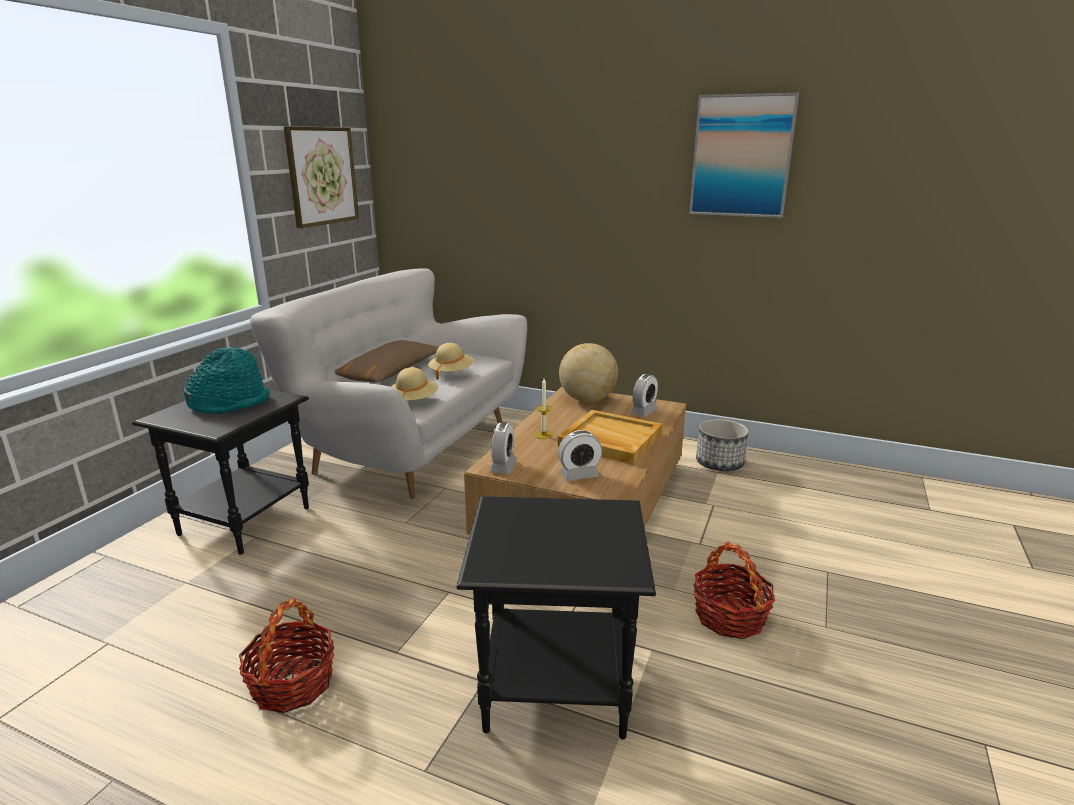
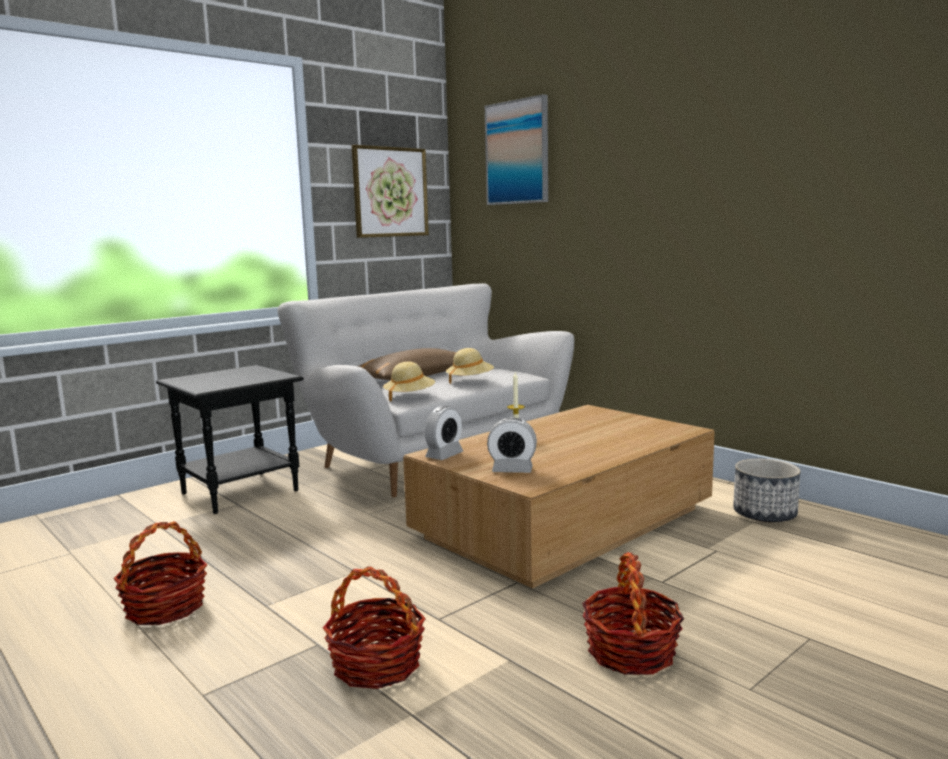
camera: 25 degrees right, 10 degrees down
turquoise hat [184,347,270,414] -> none
black side table [457,496,656,740] -> basket [322,566,426,689]
beige tray [558,410,662,464] -> none
globe [559,343,618,403] -> none
alarm clock [630,374,658,417] -> none
picture [689,93,799,218] -> picture moved to [485,94,548,205]

